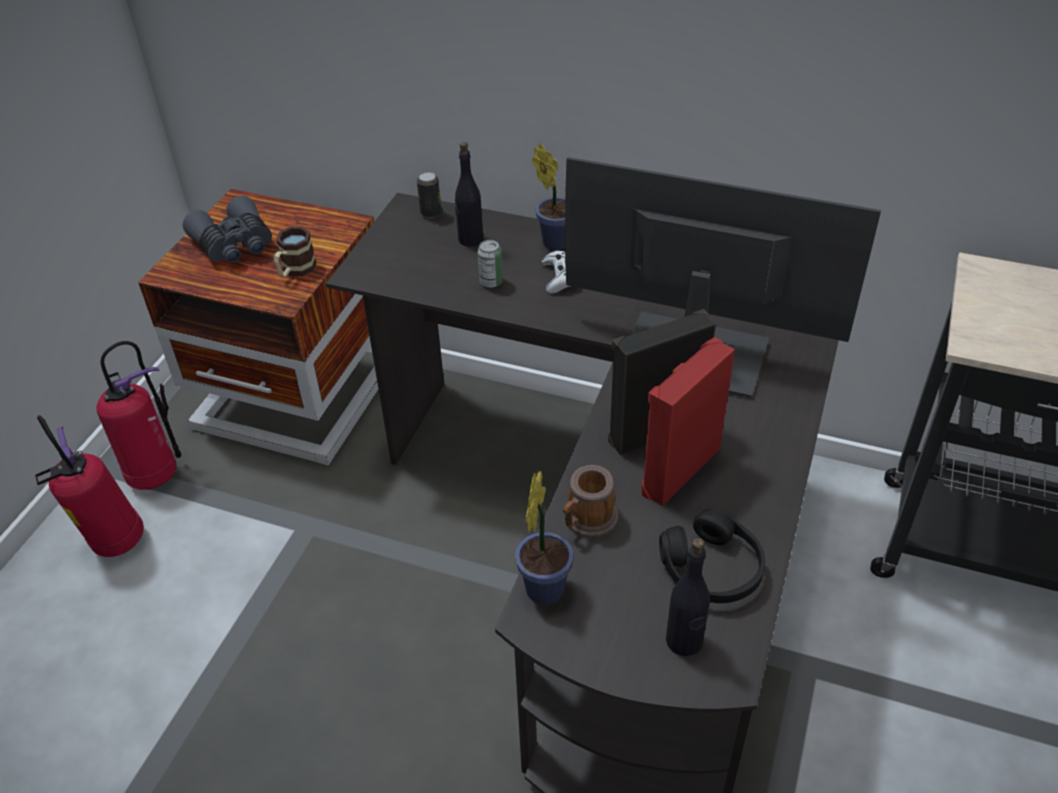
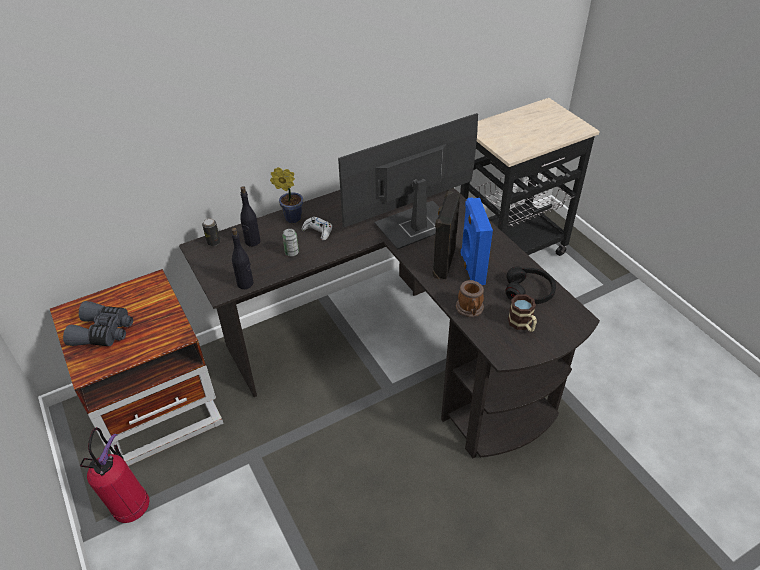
camera: 50 degrees left, 0 degrees up
fire extinguisher [35,415,144,557] -> none
mug [274,227,316,278] -> mug moved to [508,294,537,332]
potted plant [515,471,574,605] -> none
red speaker [641,337,735,506] -> blue speaker [461,198,493,285]
black bottle [666,538,710,656] -> black bottle moved to [232,228,254,289]

